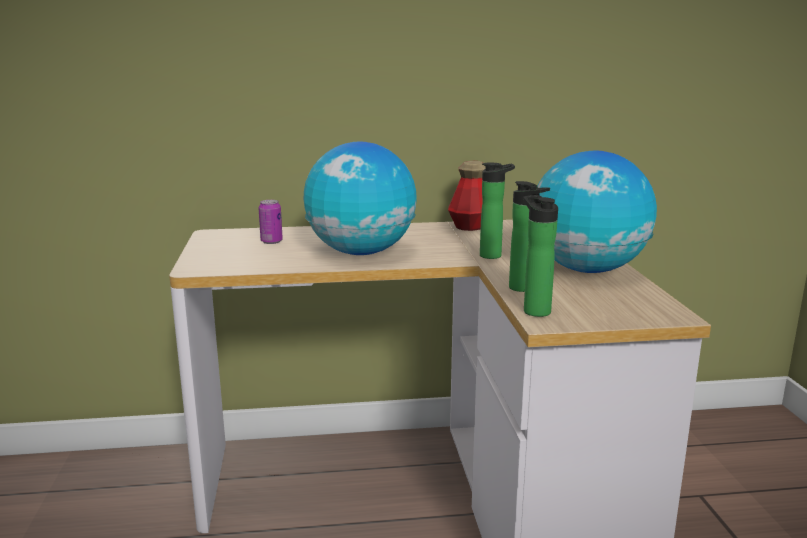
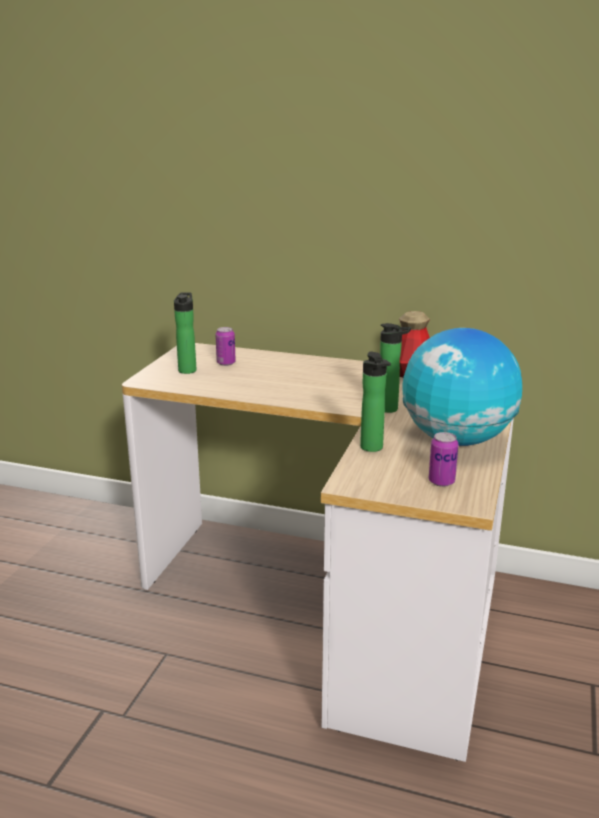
camera: 25 degrees right, 5 degrees up
globe [304,142,417,255] -> none
bottle [523,195,558,317] -> bottle moved to [174,292,196,374]
none -> can [429,432,459,487]

